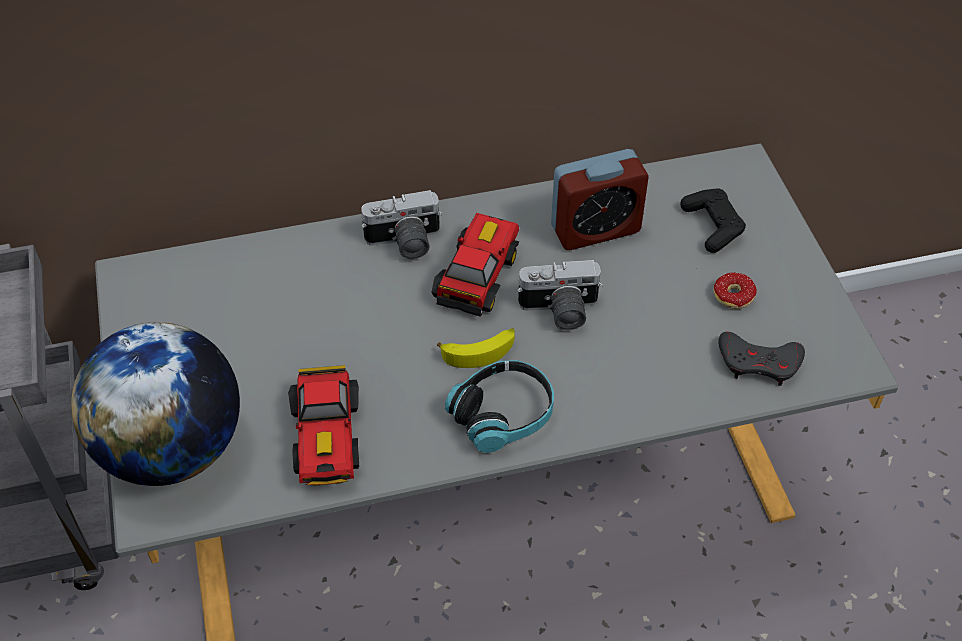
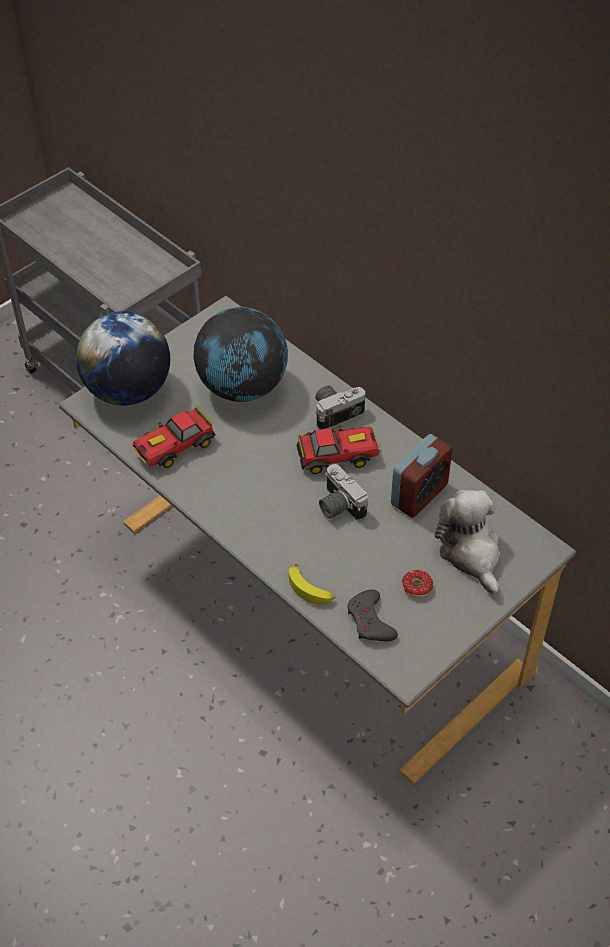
camera: 60 degrees right, 0 degrees up
camera [361,190,442,259] -> camera turned 105 degrees clockwise [314,386,365,430]
banana [437,328,515,368] -> banana moved to [289,564,335,604]
headphones [445,360,554,453] -> none
alarm clock [551,149,649,250] -> alarm clock turned 90 degrees counterclockwise [391,434,453,518]
black game controller [680,188,746,253] -> plush toy [435,490,500,595]
none -> globe [194,307,288,402]

